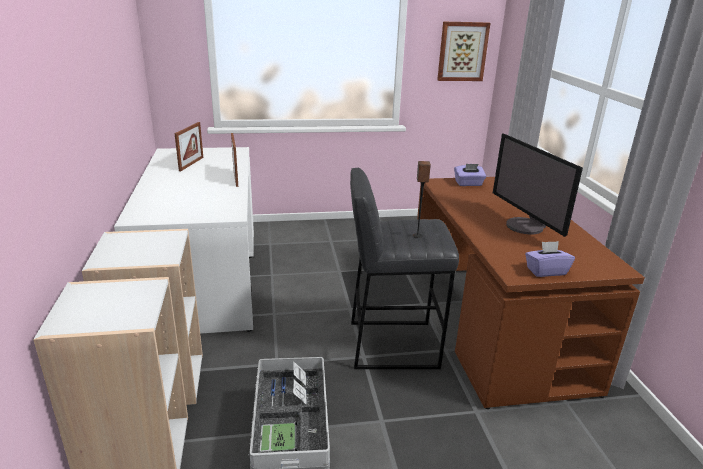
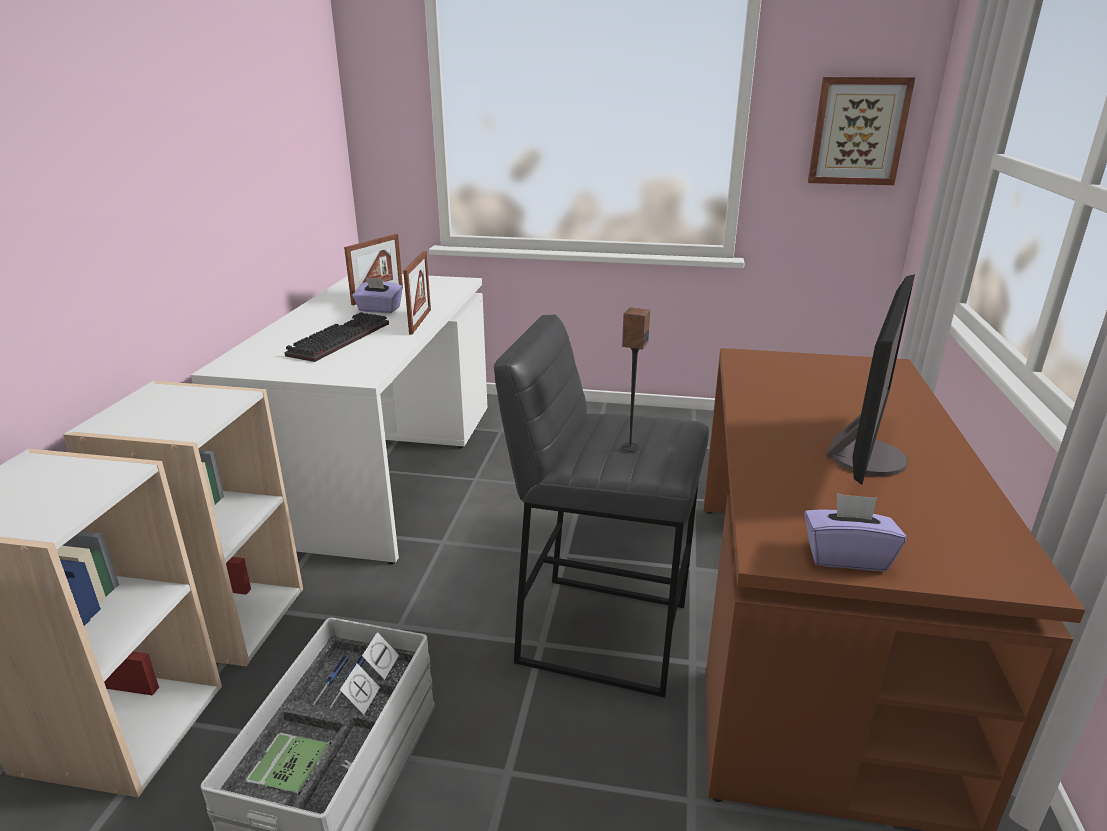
camera: 20 degrees right, 0 degrees up
purple tissue box [454,164,486,186] -> purple tissue box moved to [353,277,403,313]
monitor [493,133,583,237] -> monitor turned 150 degrees counterclockwise [827,274,915,485]
none -> keyboard [285,312,389,362]

